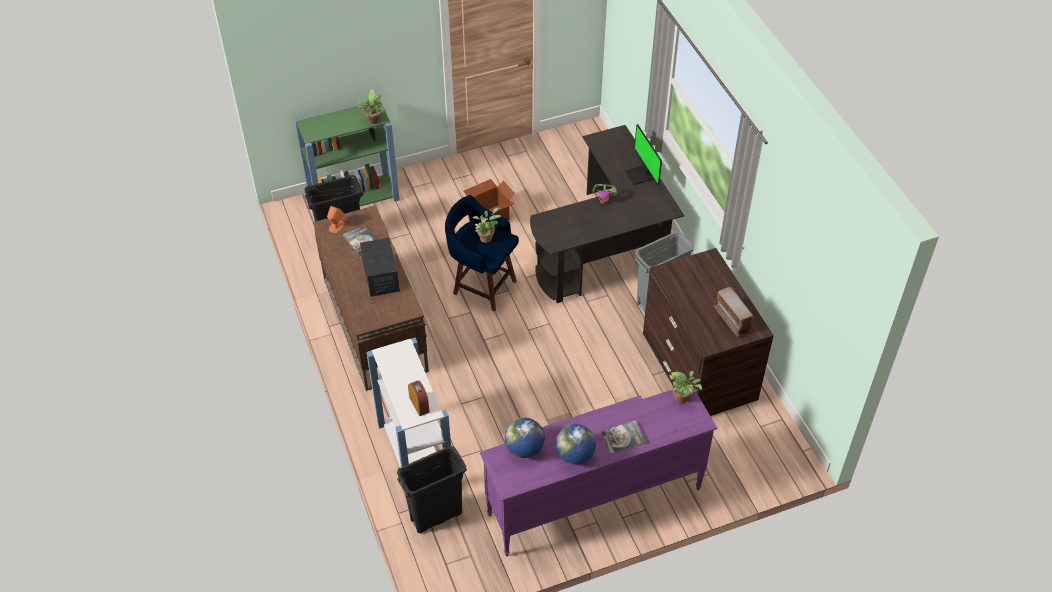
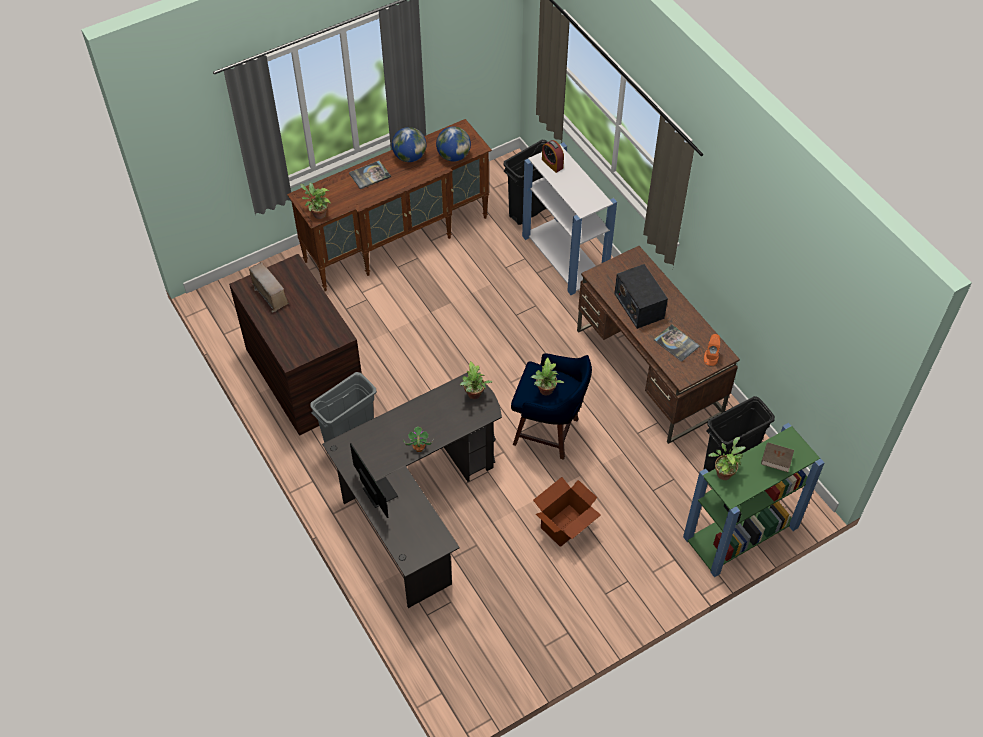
camera: 170 degrees right, 5 degrees up
purple cabinet [480,390,717,557] -> brown cabinet [287,119,492,291]
none -> potted plant [460,361,492,399]
none -> brown book [761,443,794,472]

